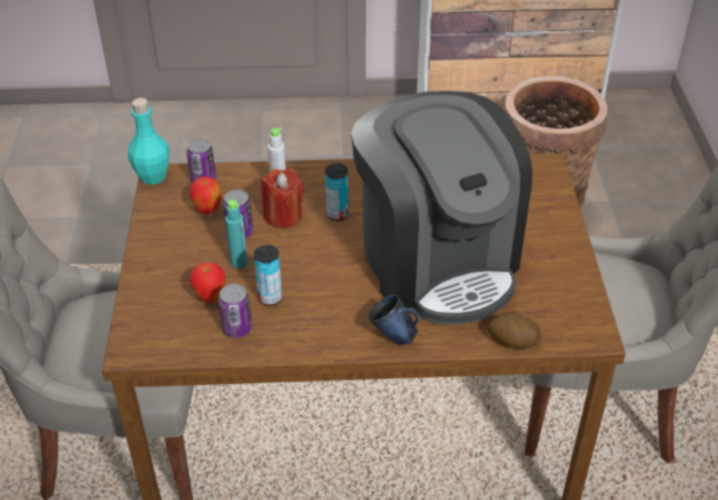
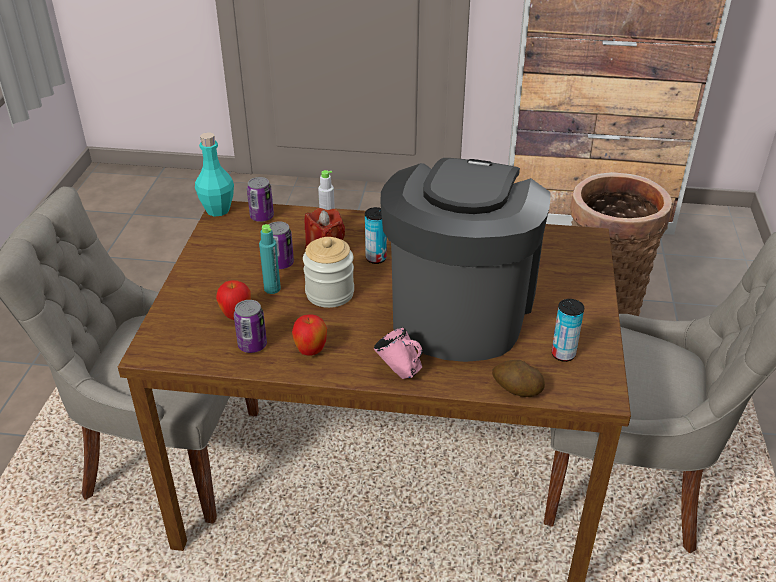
camera: 10 degrees right, 5 degrees down
apple [190,177,221,214] -> apple moved to [292,314,327,356]
can [254,245,282,306] -> can moved to [552,299,584,362]
coffee machine [351,91,533,325] -> coffee machine turned 150 degrees counterclockwise [380,158,551,362]
blue mug [368,295,420,345] -> pink mug [374,328,422,379]
none -> jar [303,237,354,308]

